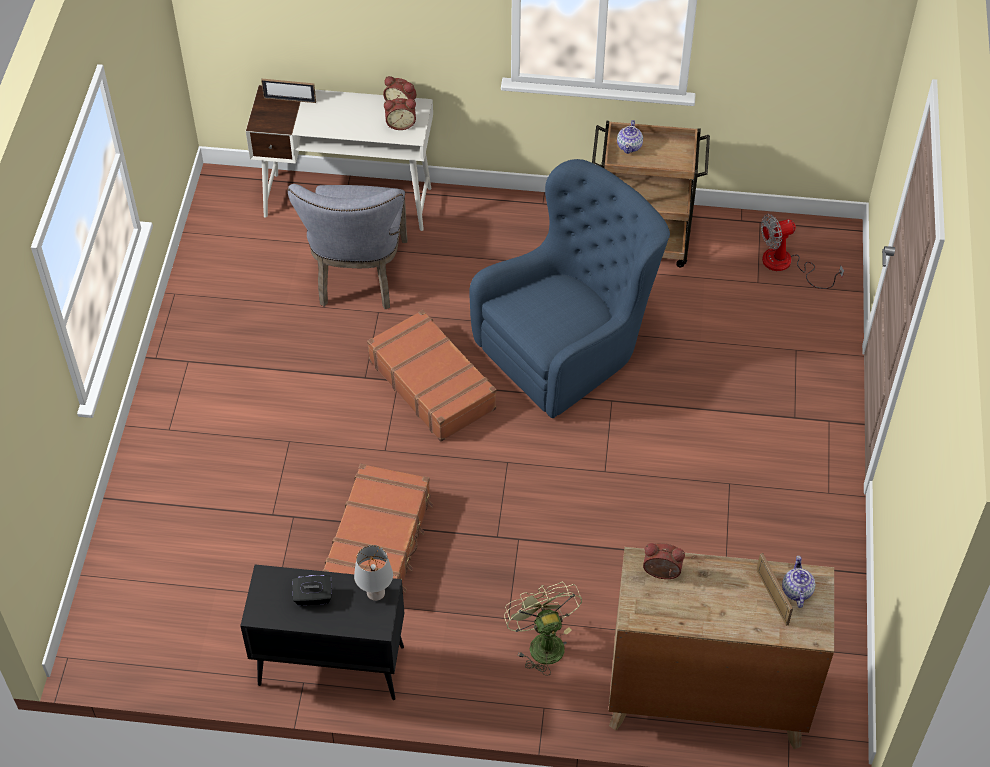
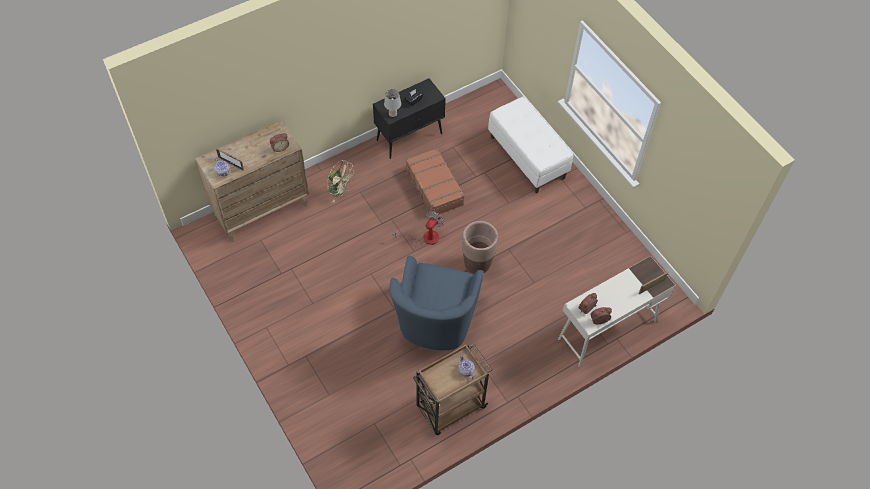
camera: 140 degrees right, 5 degrees up
grey chair [287,184,408,309] -> none
brown suitcase [367,310,496,442] -> brown planter [462,221,498,274]
fan [761,214,844,289] -> fan moved to [392,211,444,246]
none -> white bench [488,97,573,193]

